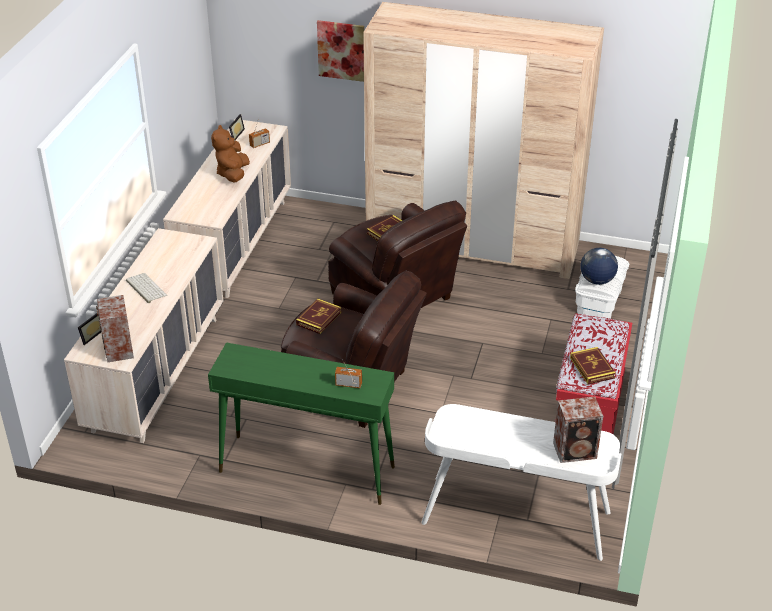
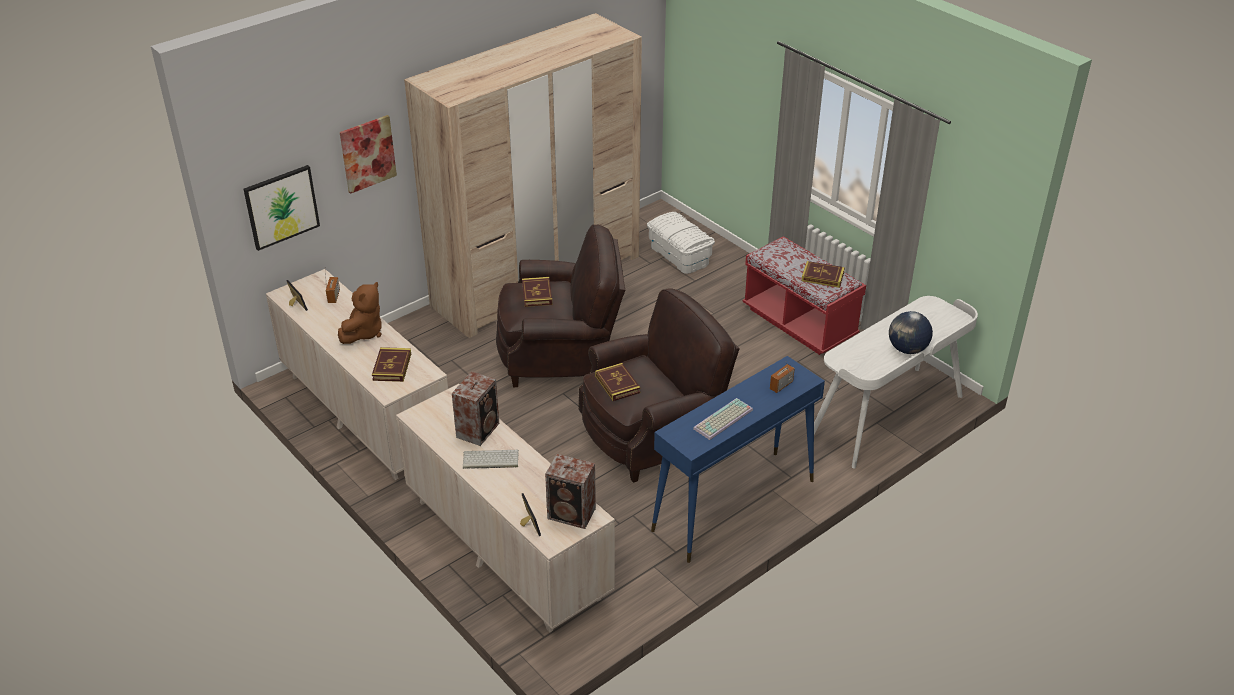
camera: 55 degrees left, 0 degrees up
green console table [208,342,395,505] -> blue console table [651,356,825,563]
brown plush toy [211,125,250,182] -> brown plush toy turned 105 degrees counterclockwise [338,282,382,344]
speaker [553,397,603,463] -> speaker moved to [452,371,499,446]
globe [580,248,618,285] -> globe moved to [889,311,933,354]
none -> picture [243,165,320,251]
none -> book [372,347,411,382]
none -> keyboard [693,398,753,440]

